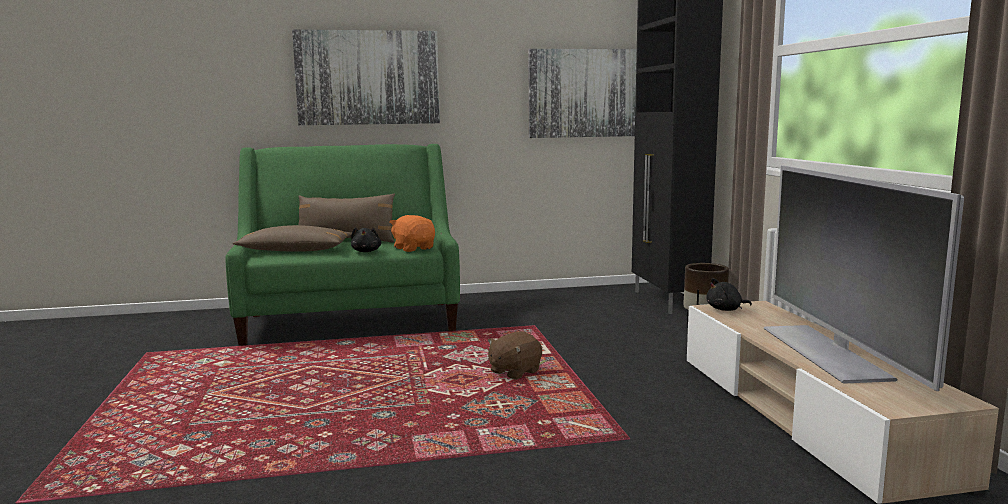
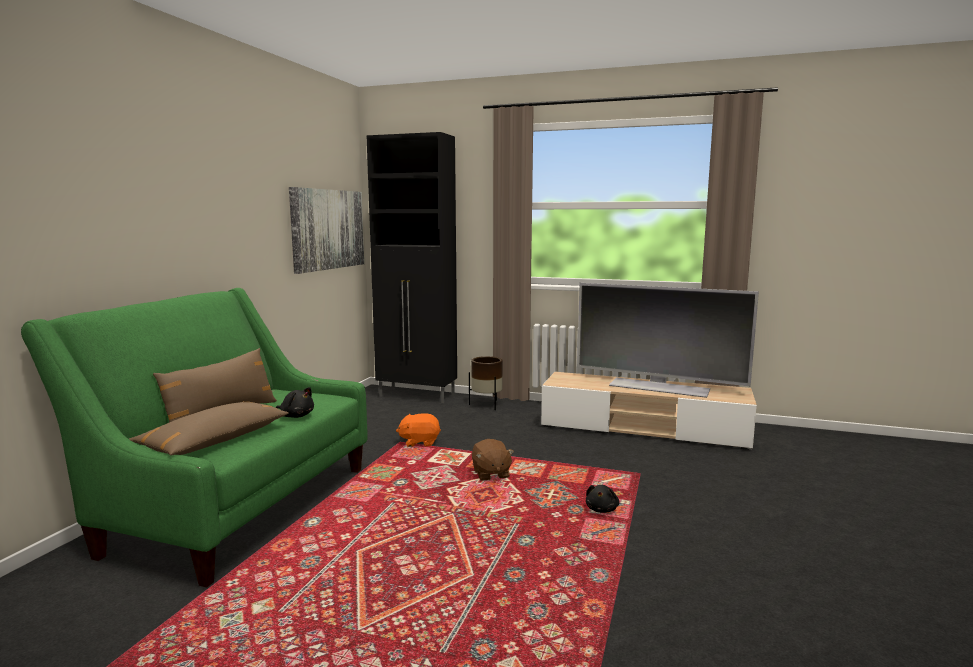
camera: 60 degrees left, 0 degrees up
picture [292,29,440,125] -> none
orange plush toy [389,215,435,252] -> orange plush toy moved to [396,413,441,447]
black plush toy [706,278,752,311] -> black plush toy moved to [586,485,620,513]

